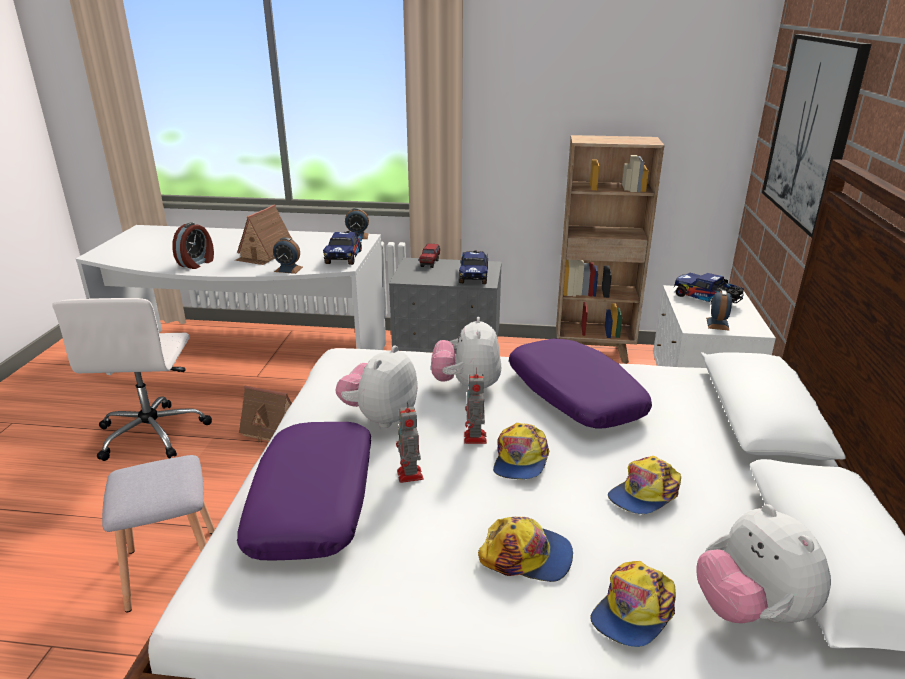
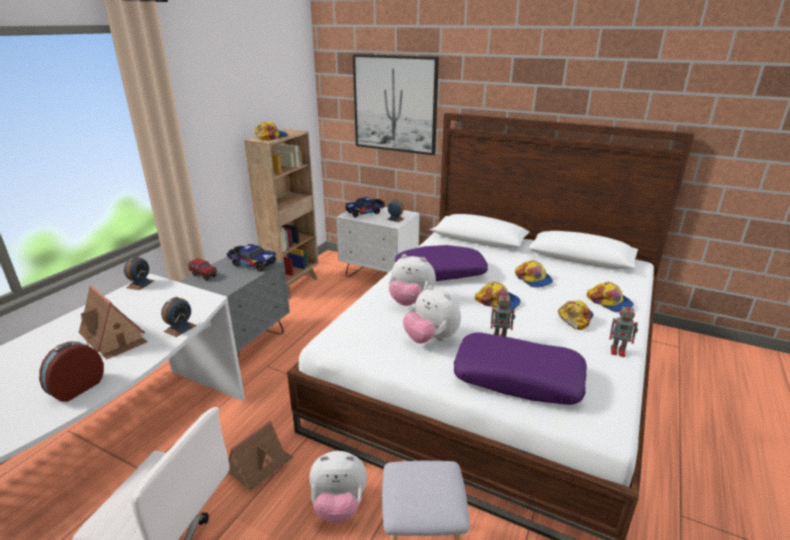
camera: 70 degrees left, 0 degrees up
alarm clock [172,222,214,269] -> alarm clock turned 105 degrees counterclockwise [39,342,104,402]
toy truck [323,231,362,265] -> none
toy robot [464,368,487,444] -> toy robot moved to [609,303,638,357]
plush toy [696,504,831,624] -> plush toy moved to [310,451,367,523]
none -> cap [254,122,288,140]

